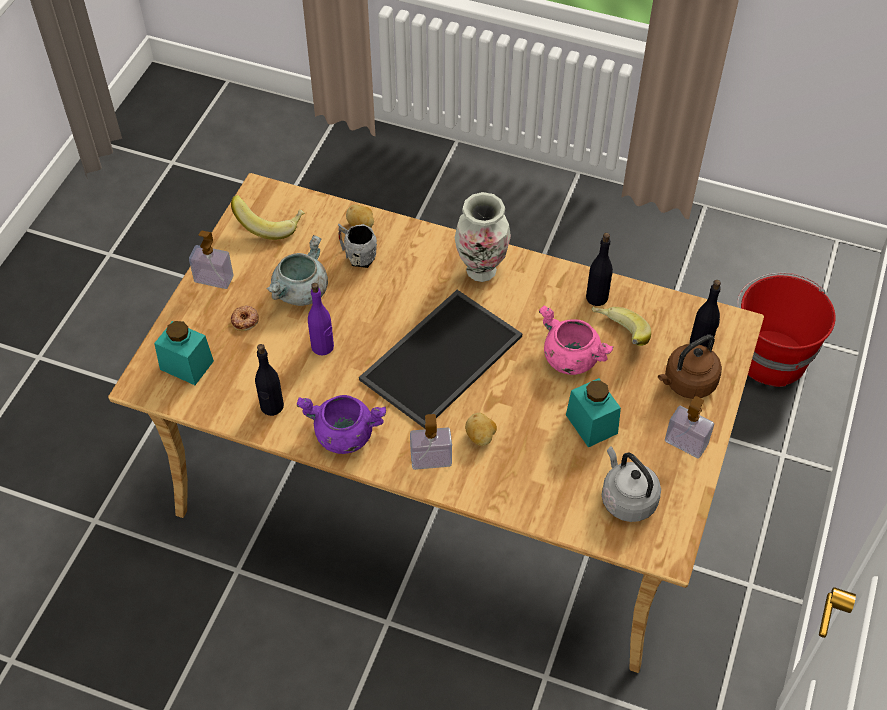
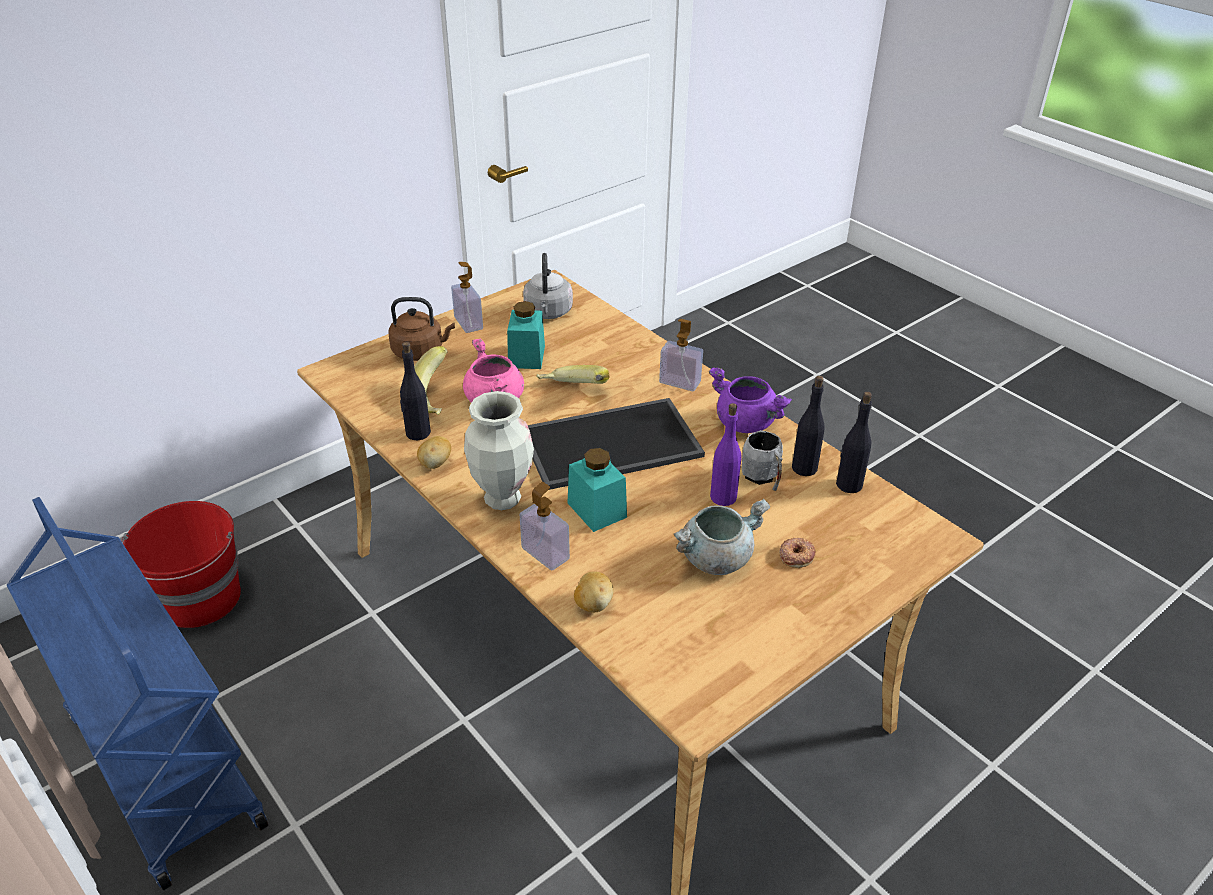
camera: 150 degrees left, 15 degrees down
turquoise jar [154,321,214,385] -> turquoise jar moved to [568,448,627,532]
soap dispenser [189,231,233,289] -> soap dispenser moved to [520,482,570,570]
banana [231,195,305,240] -> banana moved to [536,365,609,384]
grey mug [338,224,377,268] -> grey mug moved to [741,430,783,491]
potato [465,413,497,446] -> potato moved to [417,436,451,469]
black bottle [690,280,721,347] -> black bottle moved to [836,392,872,493]
none -> blue cart [7,497,268,890]

